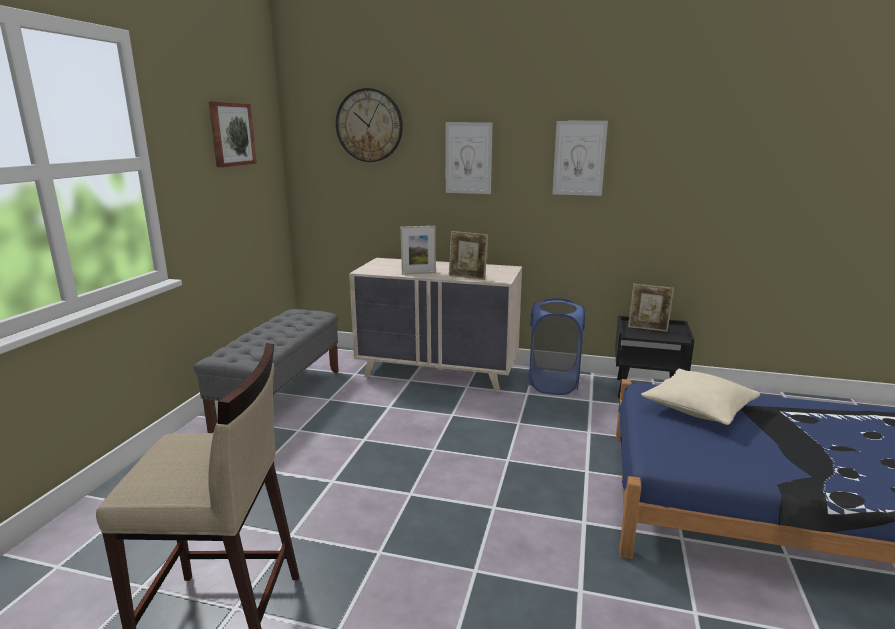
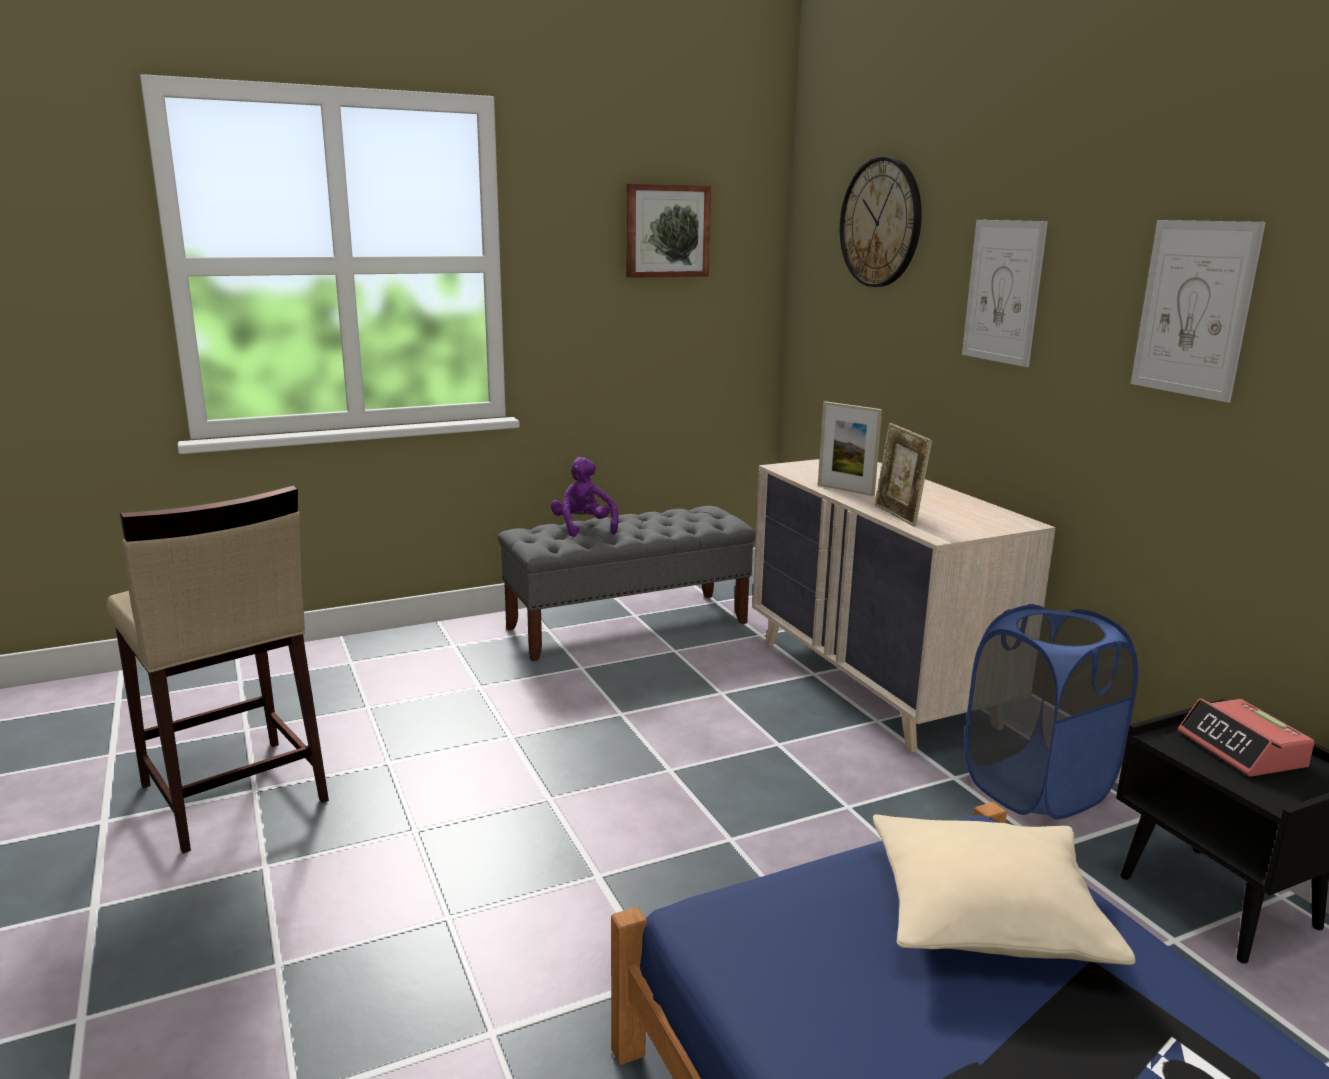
camera: 50 degrees right, 0 degrees up
picture frame [628,284,674,332] -> alarm clock [1178,699,1315,777]
none -> purple plush toy [551,457,619,537]

